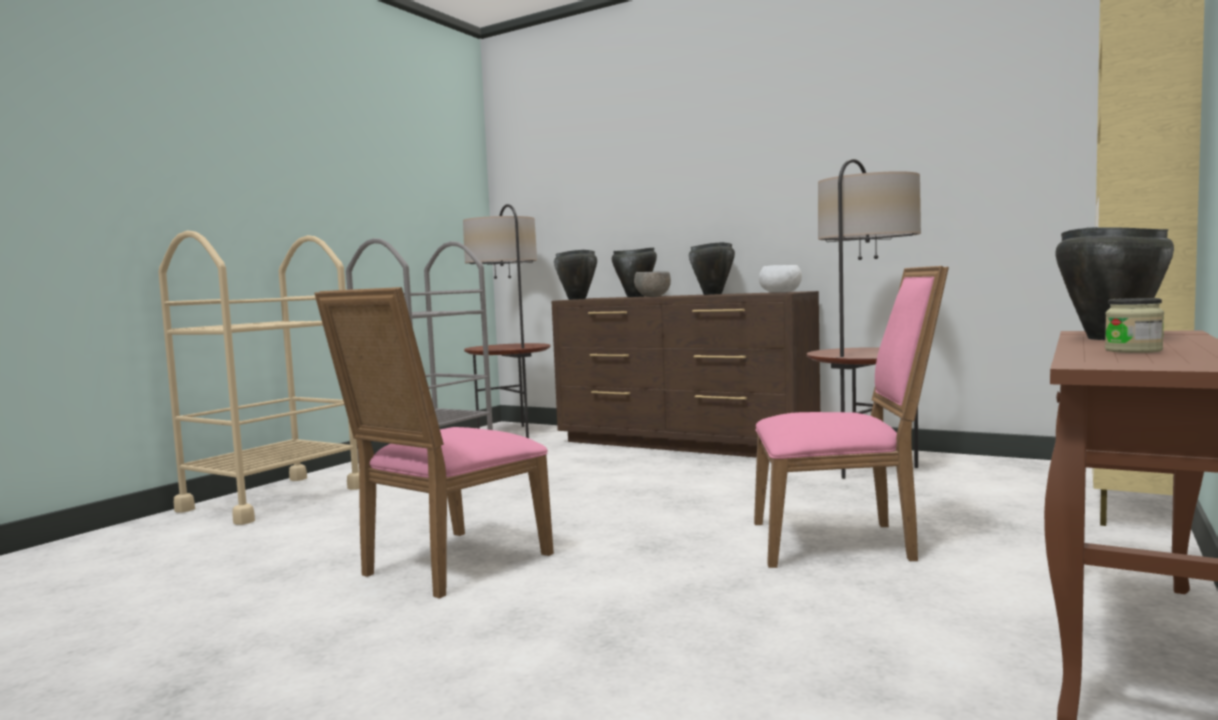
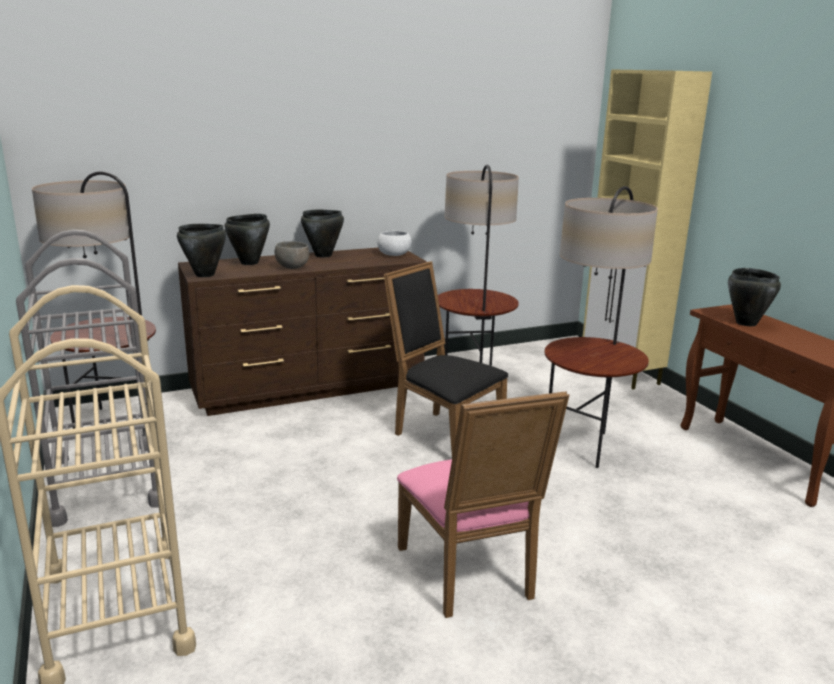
camera: 55 degrees left, 15 degrees up
pink chair [754,266,949,568] -> floor lamp [545,186,658,468]
jar [1105,298,1164,353] -> none
none -> black chair [384,261,508,457]

